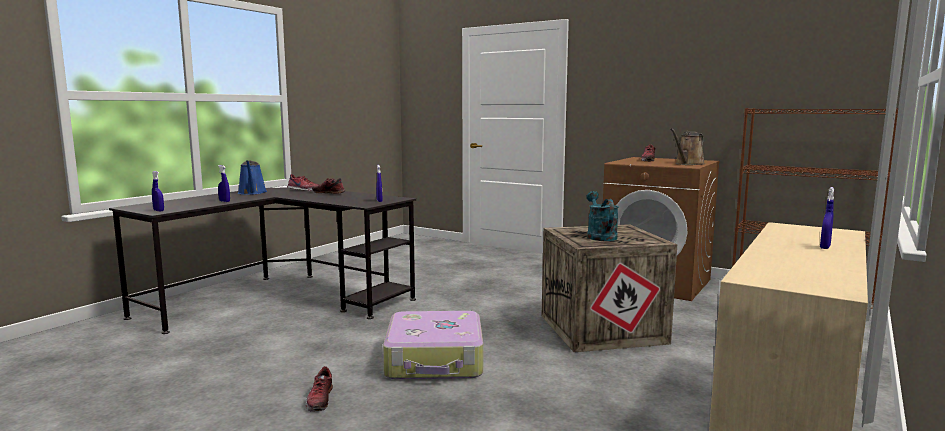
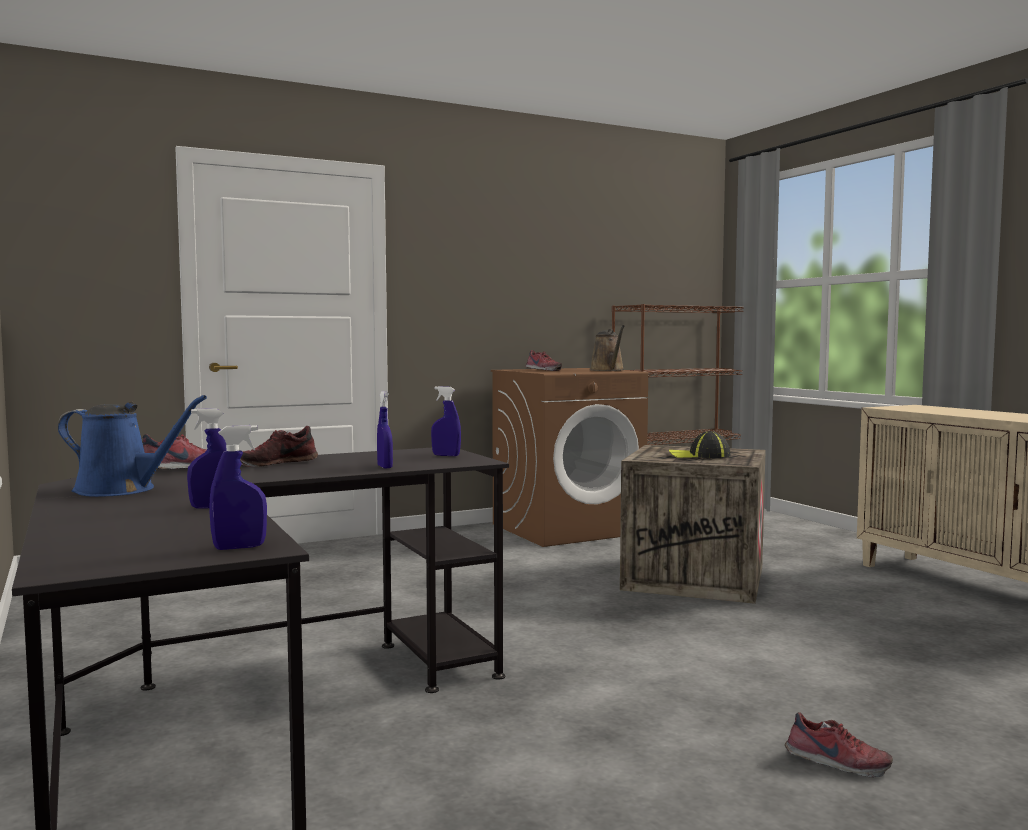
camera: 60 degrees left, 5 degrees down
suitcase [383,311,483,380] -> none
turquoise watering can [586,191,619,241] -> cap [669,431,731,458]
blue spray bottle [820,187,834,249] -> blue spray bottle moved to [377,391,393,469]

